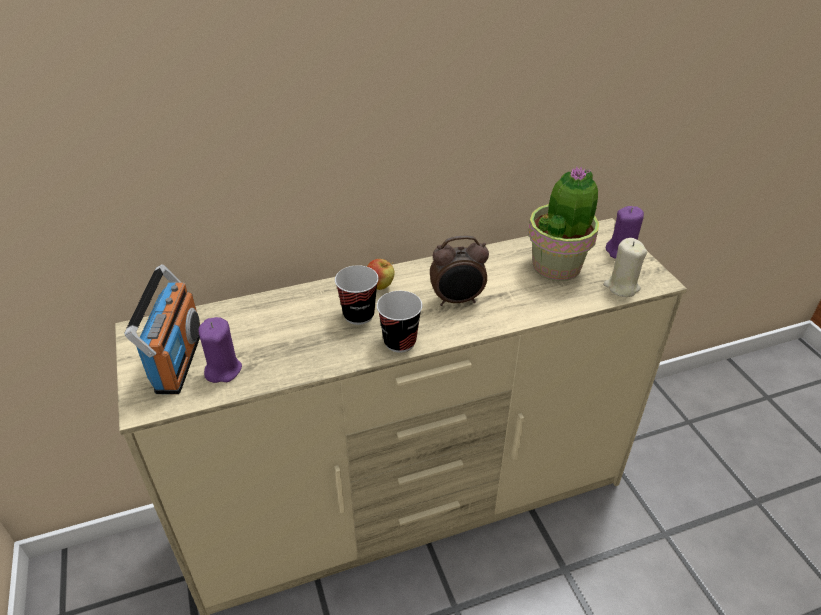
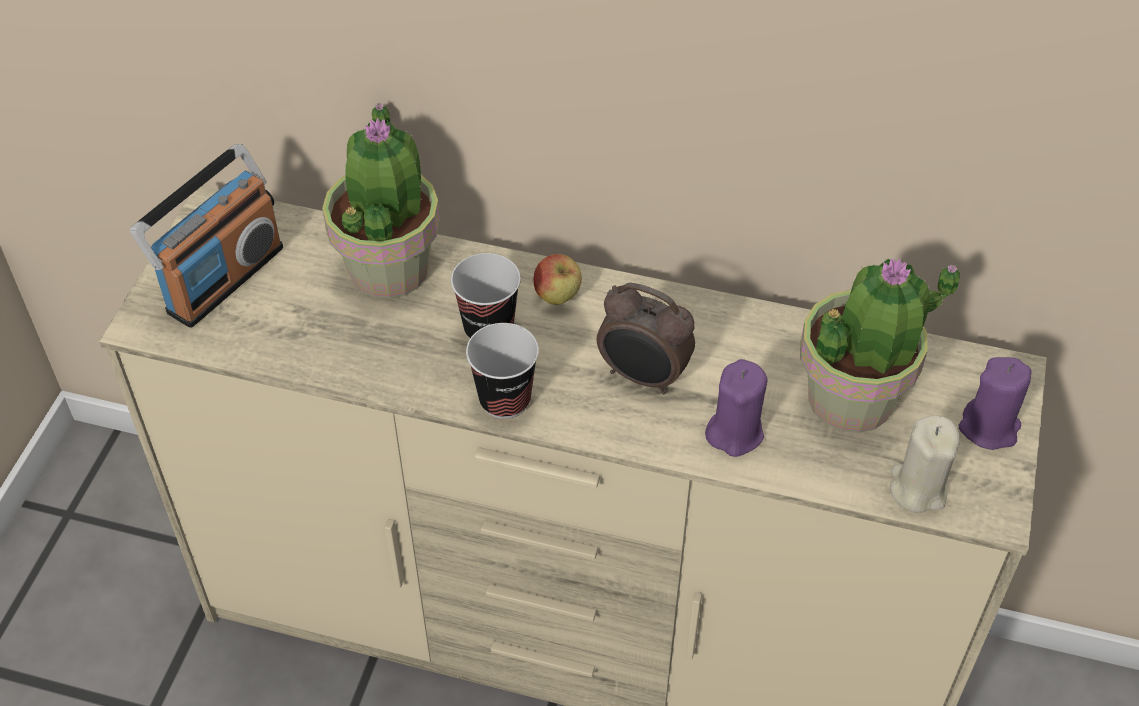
camera: 35 degrees right, 10 degrees up
purple candle [199,317,242,383] -> purple candle moved to [705,359,768,457]
none -> potted plant [322,102,440,299]

